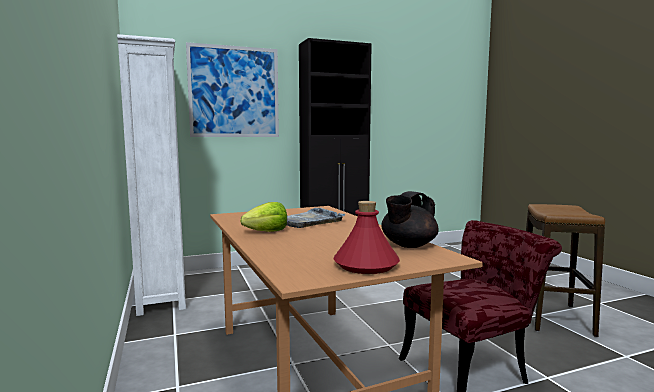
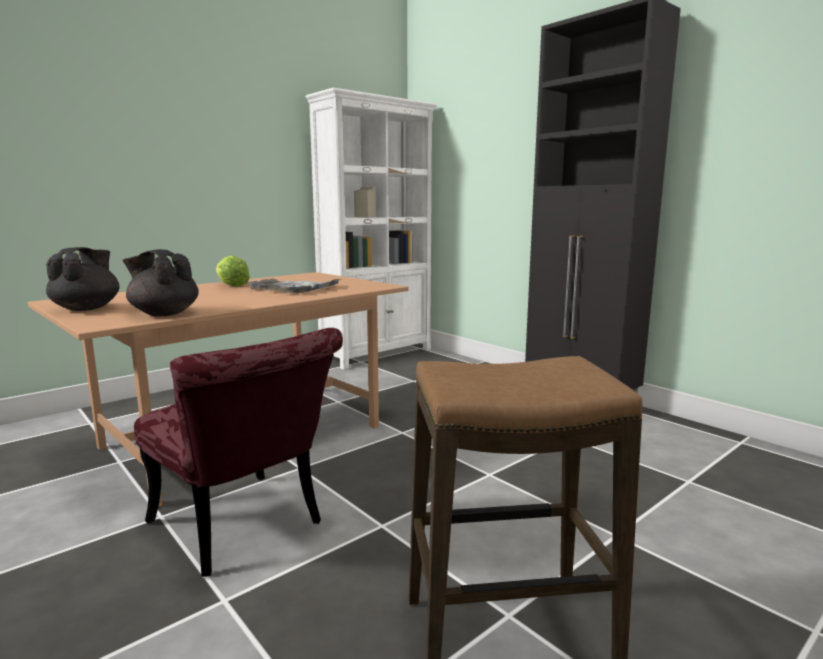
camera: 70 degrees right, 5 degrees up
picture [186,42,279,137] -> none
red bottle [333,201,400,274] -> black teapot [46,247,120,311]

